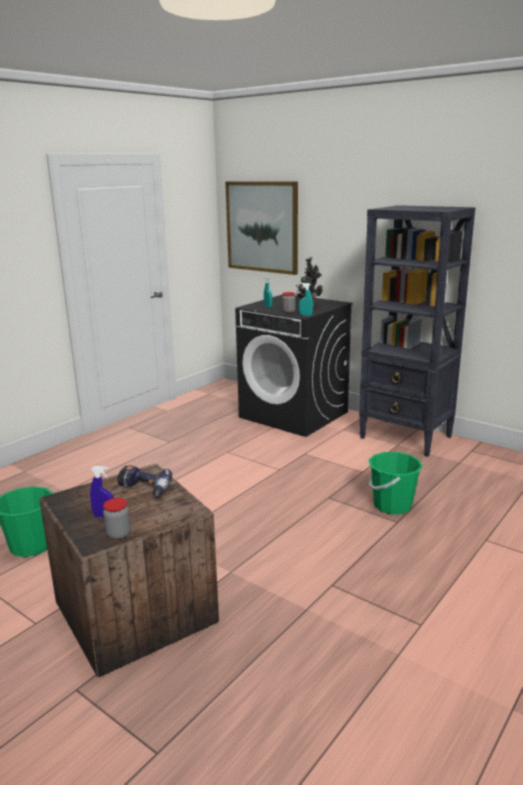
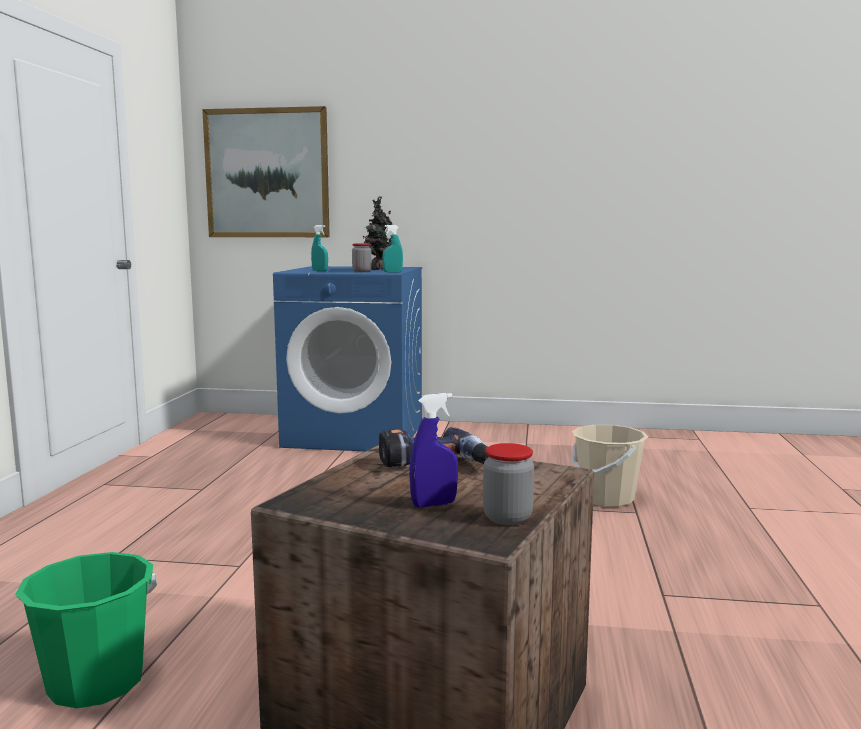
camera: 30 degrees left, 10 degrees down
black washing machine [235,294,353,437] -> blue washing machine [273,266,422,451]
black bookcase [359,205,476,457] -> none
green bucket [369,452,423,514] -> beige bucket [572,425,648,507]

